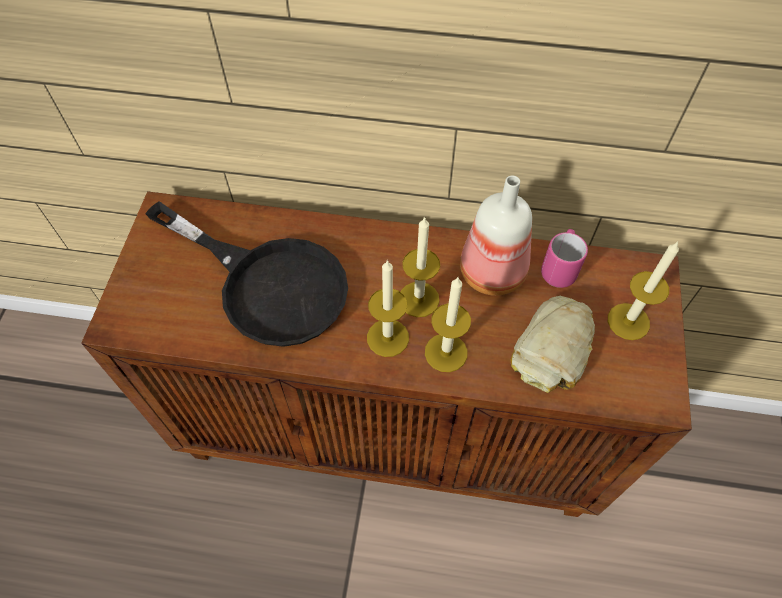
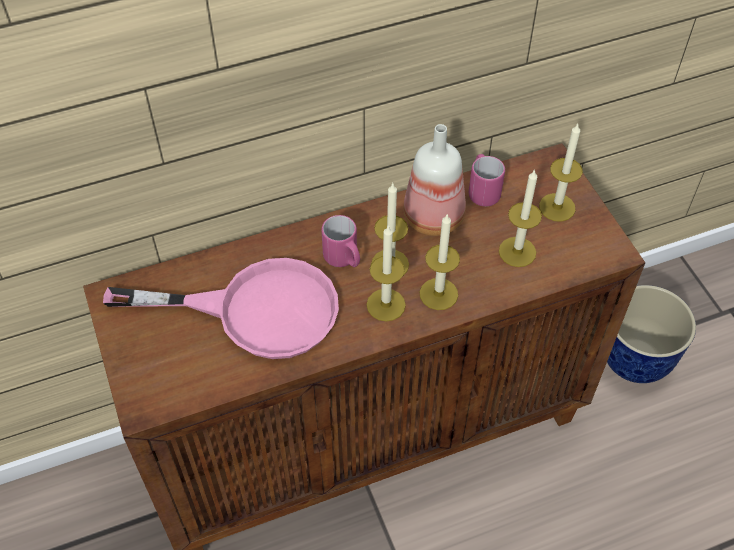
camera: 30 degrees left, 5 degrees down
black frying pan [145,201,348,347] -> pink frying pan [103,258,339,359]
bread [510,296,595,393] -> candle [499,169,542,267]
none -> pink mug [321,215,360,267]
none -> planter [607,285,696,383]

